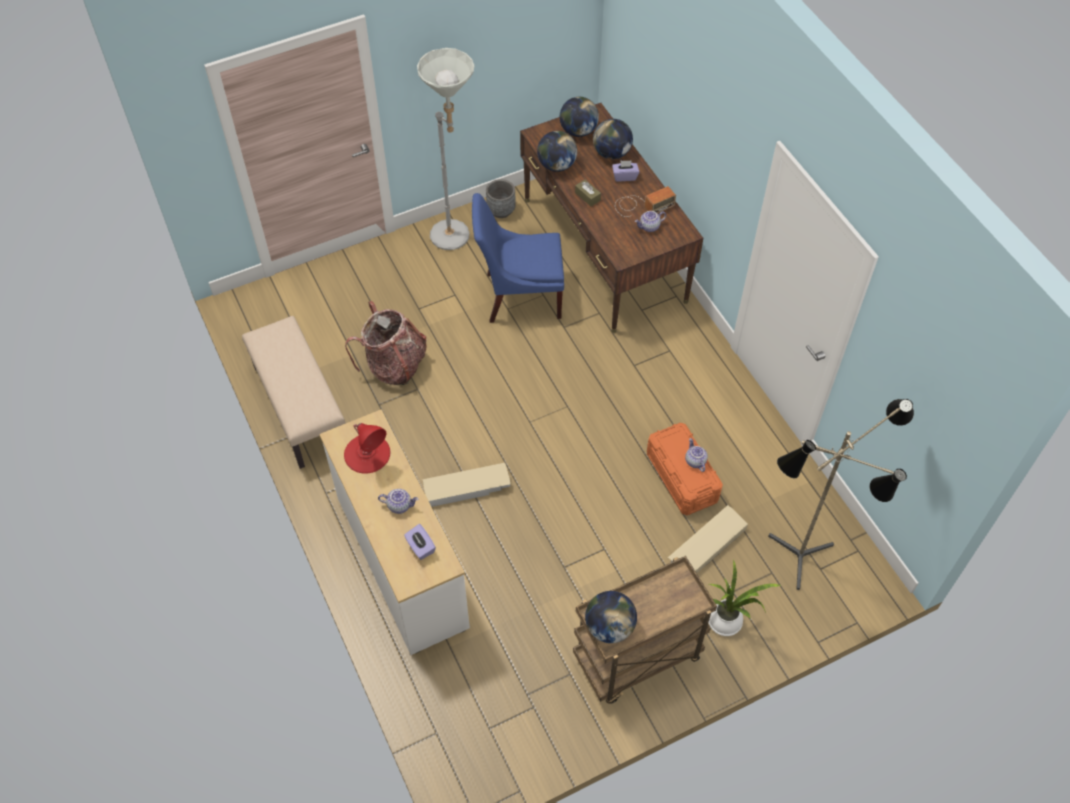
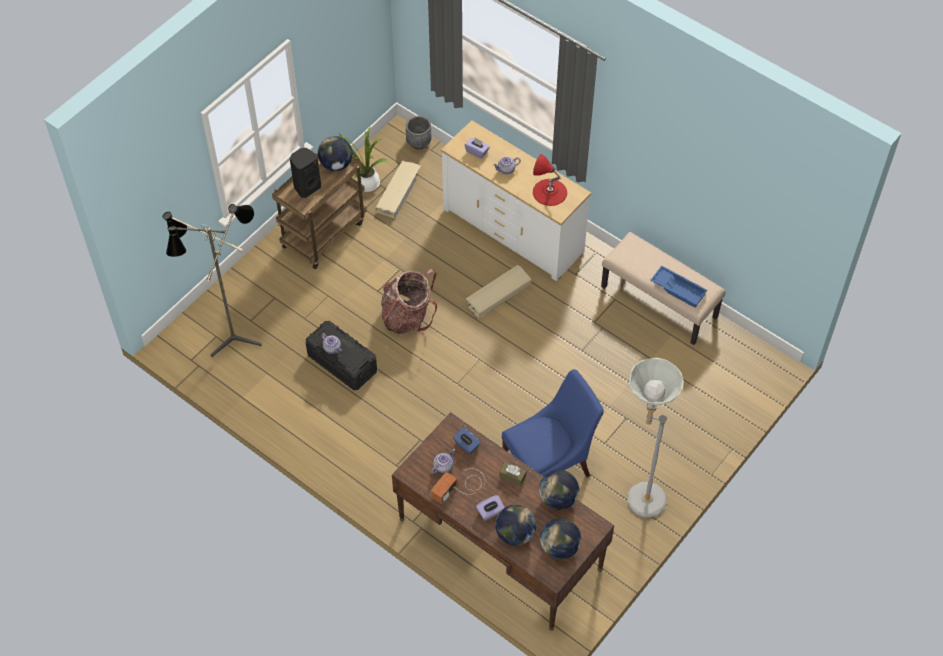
camera: 155 degrees right, 0 degrees up
backpack [345,301,427,385] -> backpack moved to [381,269,437,334]
grey planter [486,179,516,218] -> grey planter moved to [406,116,431,149]
orange storage box [647,423,723,515] -> black storage box [306,321,377,390]
beige storage box [668,505,748,573] -> beige storage box moved to [376,161,420,219]
potted plant [708,560,782,636] -> potted plant moved to [339,127,387,192]
none -> black speaker [290,148,321,198]
none -> blue tissue box [453,427,481,455]
none -> blue tray [650,265,708,308]

